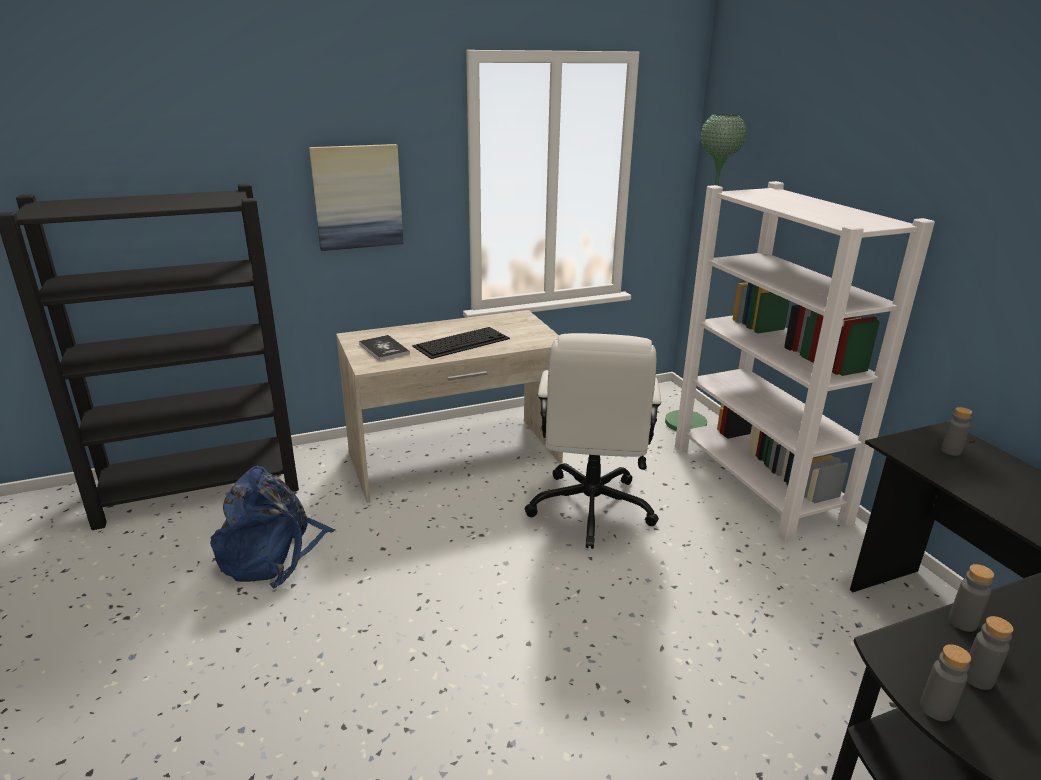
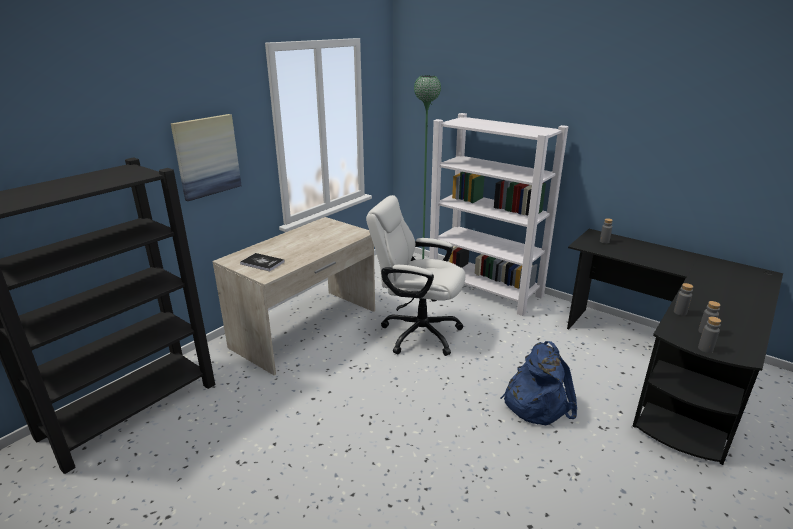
camera: 30 degrees left, 0 degrees up
blue backpack [210,466,335,588] -> blue backpack moved to [501,341,577,425]
keyboard [412,327,510,359] -> none
white office chair [525,333,661,549] -> white office chair turned 135 degrees clockwise [366,195,466,356]

